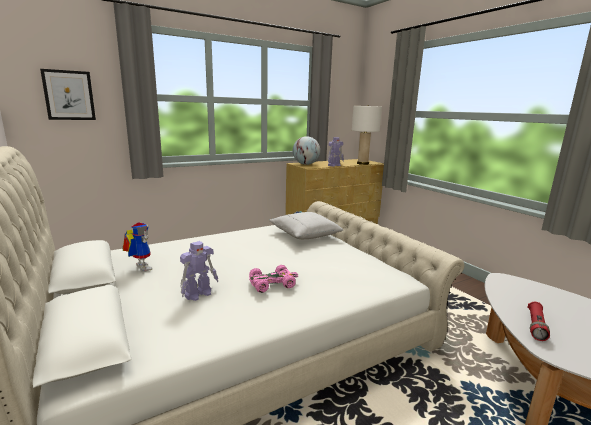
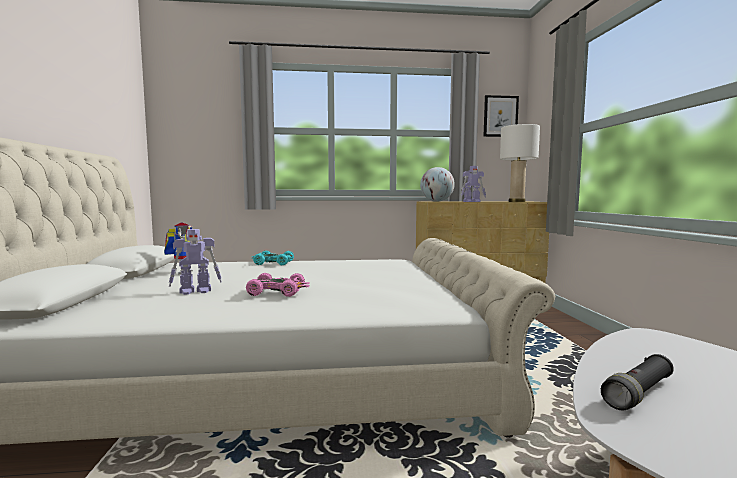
camera: 25 degrees right, 10 degrees down
picture [40,69,96,120] -> picture moved to [483,95,519,137]
grey pillow [269,211,343,239] -> none
red flashlight [527,302,550,341] -> black flashlight [601,354,674,410]
none -> turquoise toy car [252,251,294,266]

